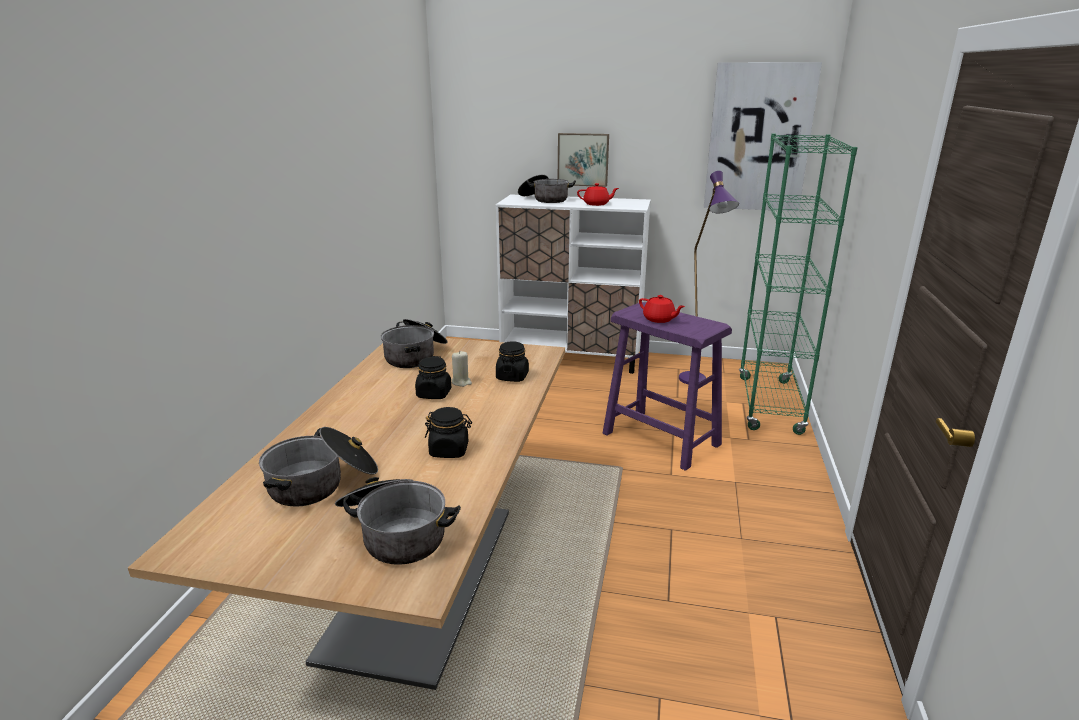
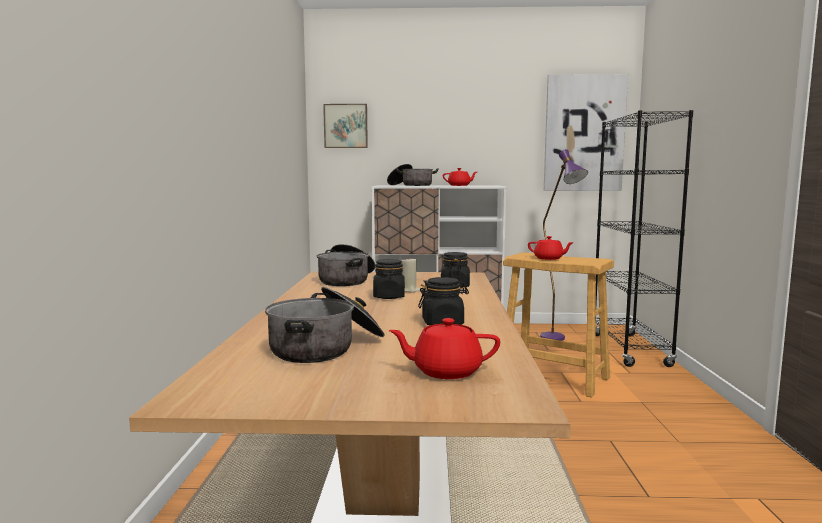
camera: 10 degrees left, 15 degrees down
cooking pot [335,477,461,565] -> red teapot [388,318,500,379]
picture [558,133,609,187] -> picture moved to [323,104,368,148]
purple stool [603,302,732,471] -> beige stool [503,253,614,398]
green bookcase [739,133,858,435] -> black bookcase [595,110,693,367]

